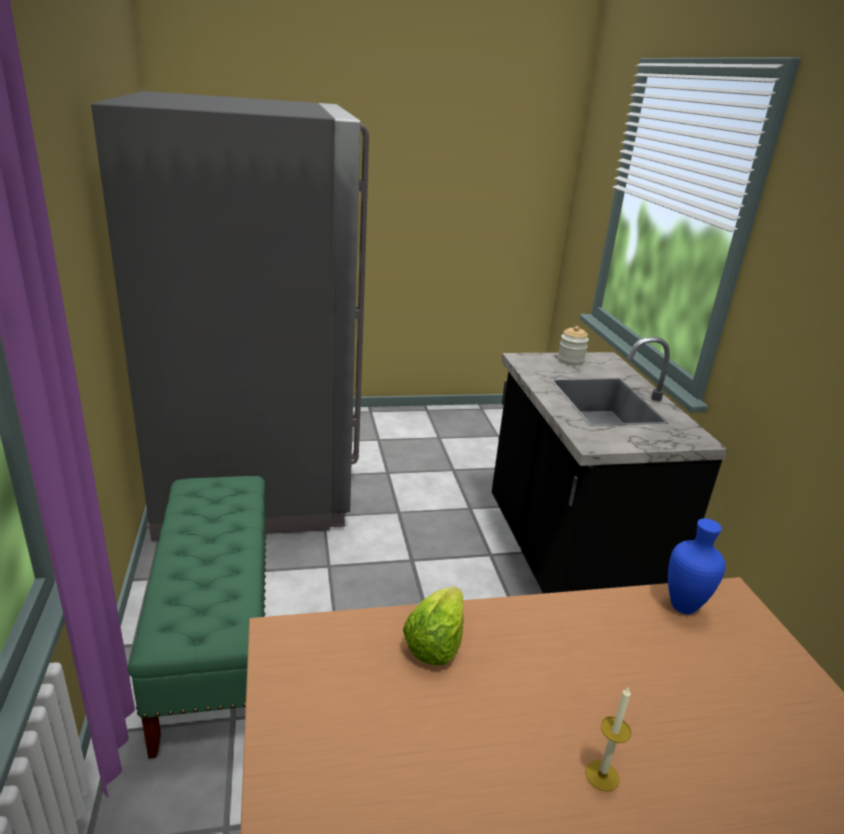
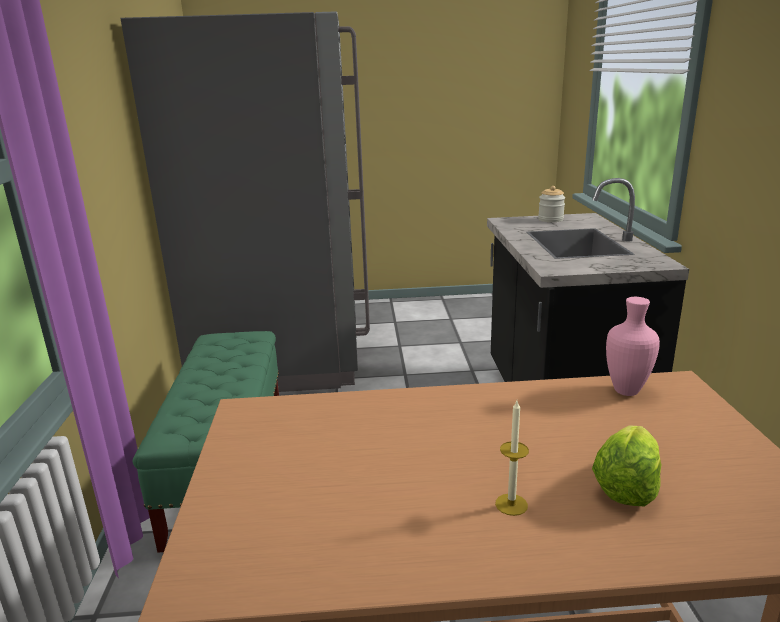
camera: 10 degrees right, 5 degrees down
lettuce [403,587,464,665] -> lettuce moved to [592,425,661,506]
blue vase [668,518,726,614] -> pink vase [606,297,660,396]

